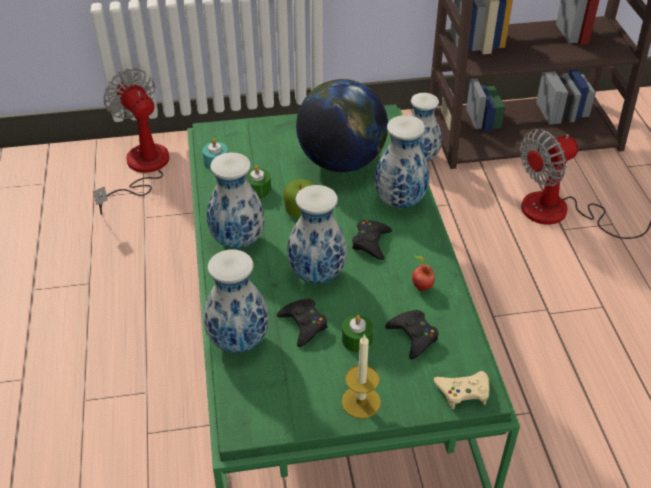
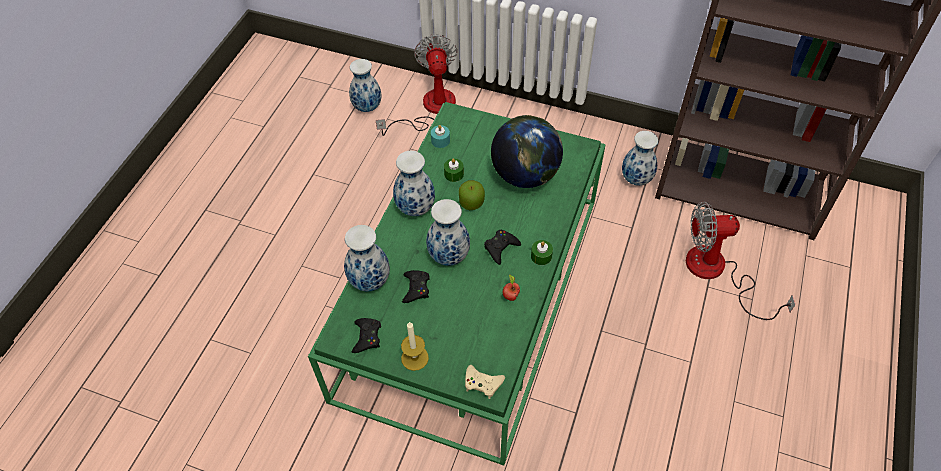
camera: 30 degrees right, 10 degrees up
green candle [342,315,373,352] -> green candle moved to [531,240,553,265]
vase [375,115,429,208] -> vase moved to [349,59,382,112]
black game controller [385,310,439,360] -> black game controller moved to [352,318,381,353]

